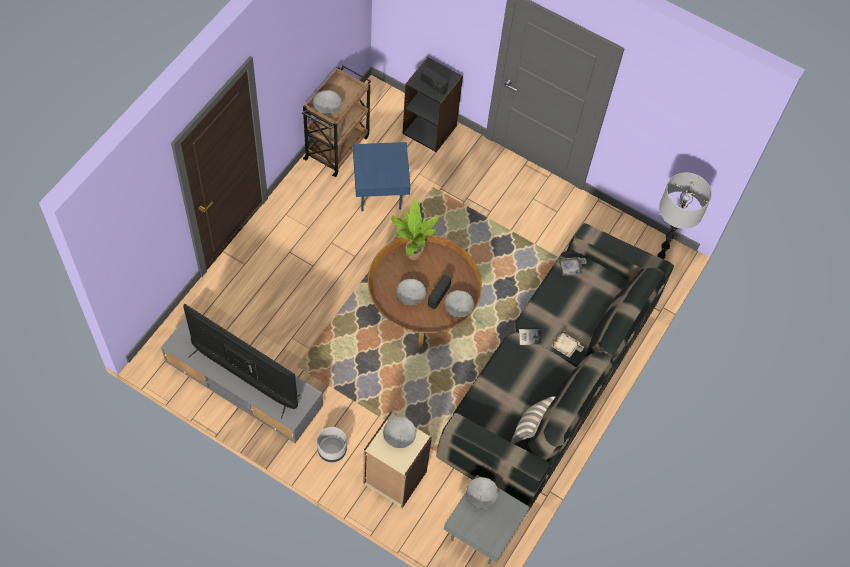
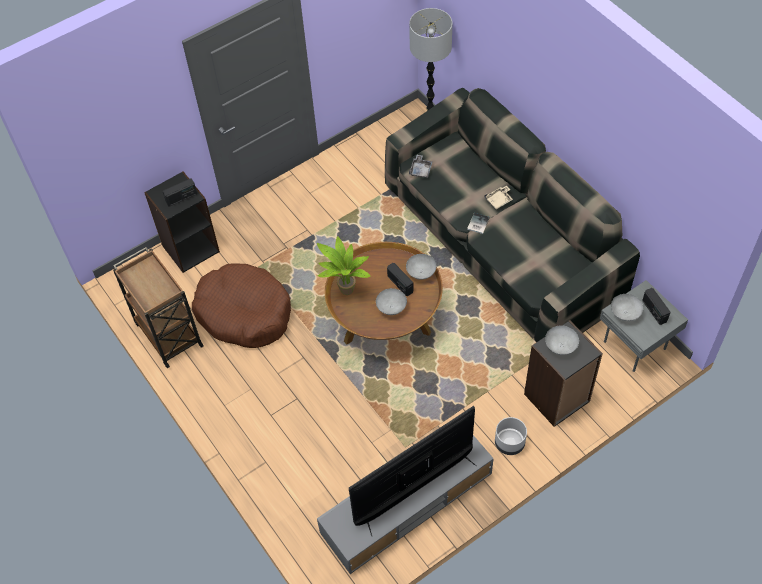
camera: 60 degrees left, 5 degrees down
grey bowl [313,90,342,115] -> none
blue side table [353,142,411,212] -> brown dog bed [192,263,291,348]
beige bookcase [363,412,432,508] -> black bookcase [524,320,603,427]
pillow [511,396,555,444] -> none
none -> radio [642,288,671,325]

